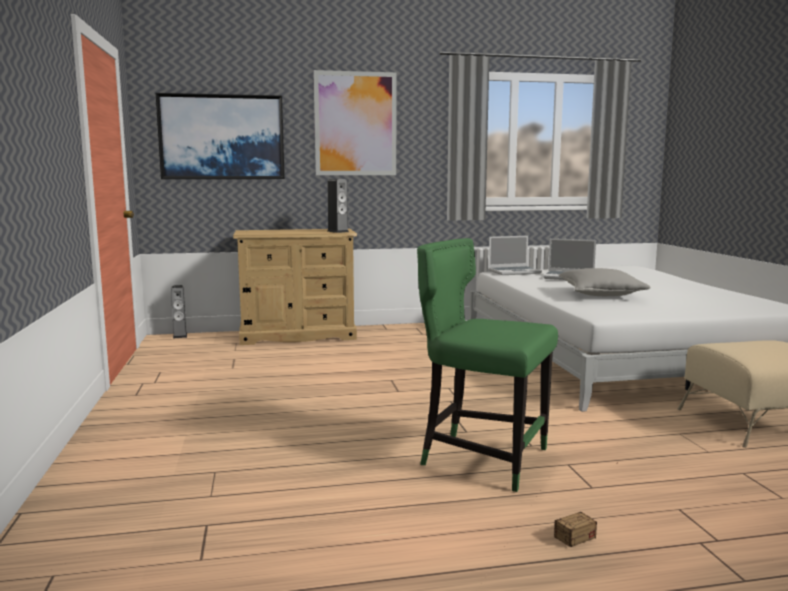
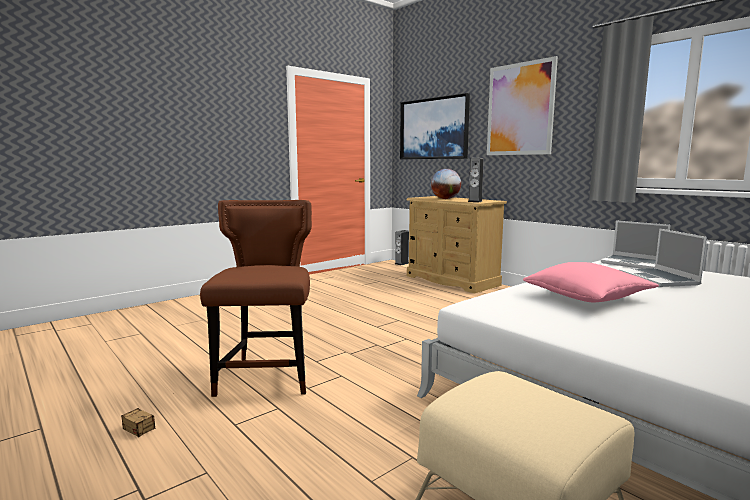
camera: 60 degrees right, 0 degrees up
green chair [417,238,558,492] -> brown chair [200,200,312,397]
grey pillow [559,268,651,296] -> pink pillow [523,262,659,302]
none -> globe [431,169,461,199]

